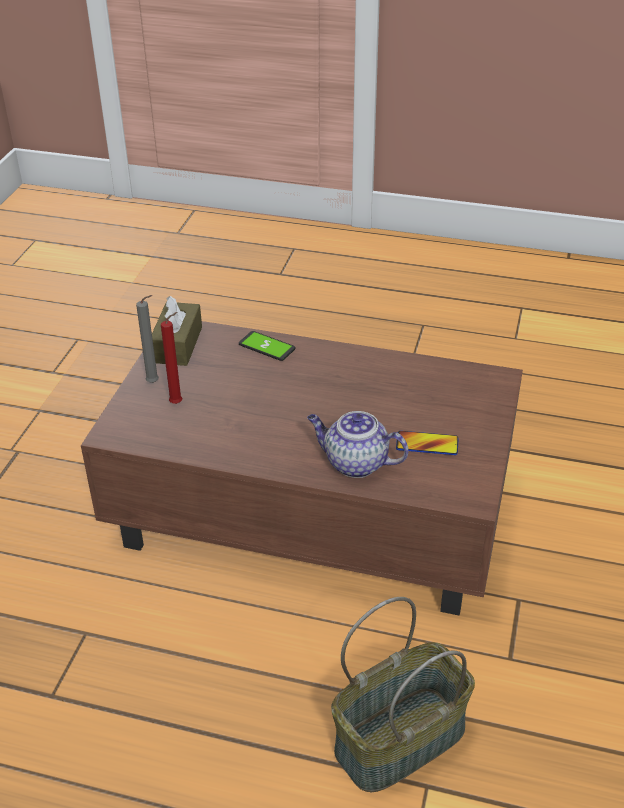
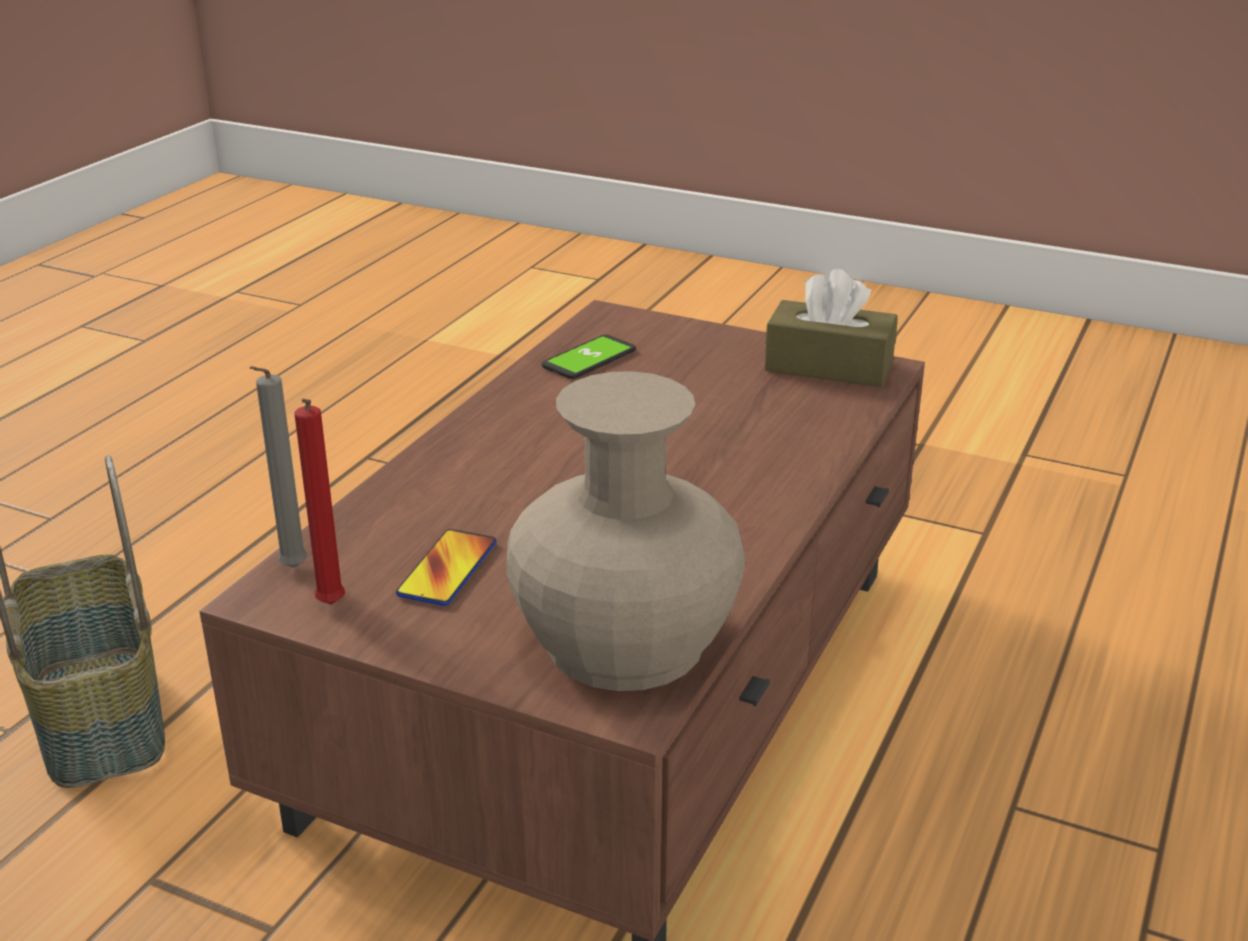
camera: 100 degrees right, 10 degrees down
grey candle [136,295,159,383] -> grey candle moved to [250,366,308,568]
red candle [161,312,182,404] -> red candle moved to [294,398,345,604]
phone [239,331,296,361] -> phone moved to [541,335,636,379]
teapot [307,411,409,478] -> none
none -> beige vase [507,371,745,691]

